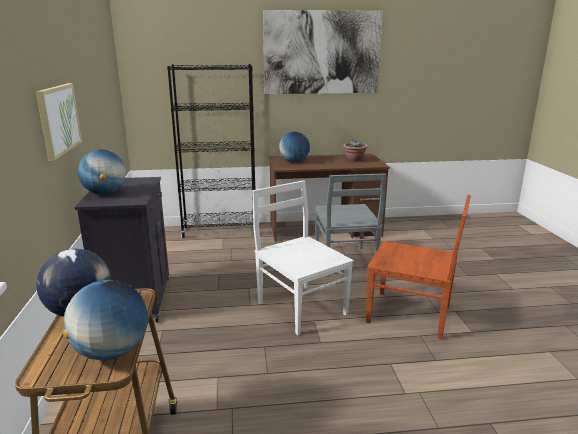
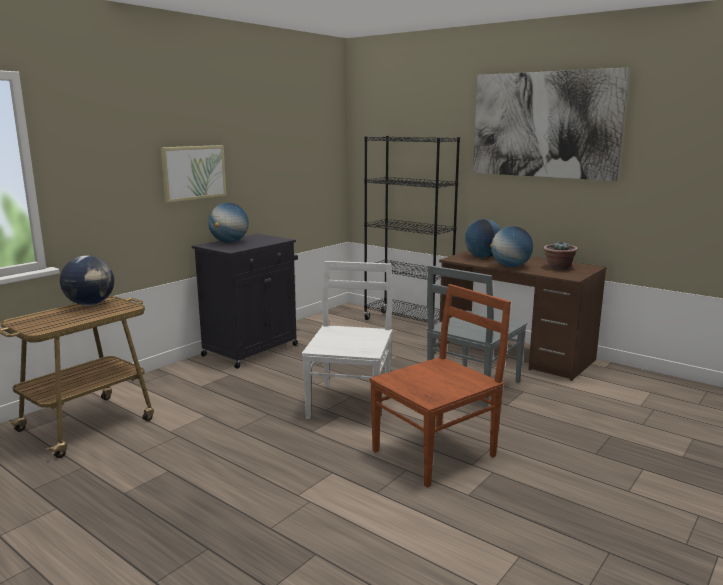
camera: 45 degrees right, 5 degrees down
globe [63,280,148,360] -> globe moved to [490,226,533,267]
brown chair [366,195,471,339] -> brown chair turned 105 degrees counterclockwise [369,284,511,487]

